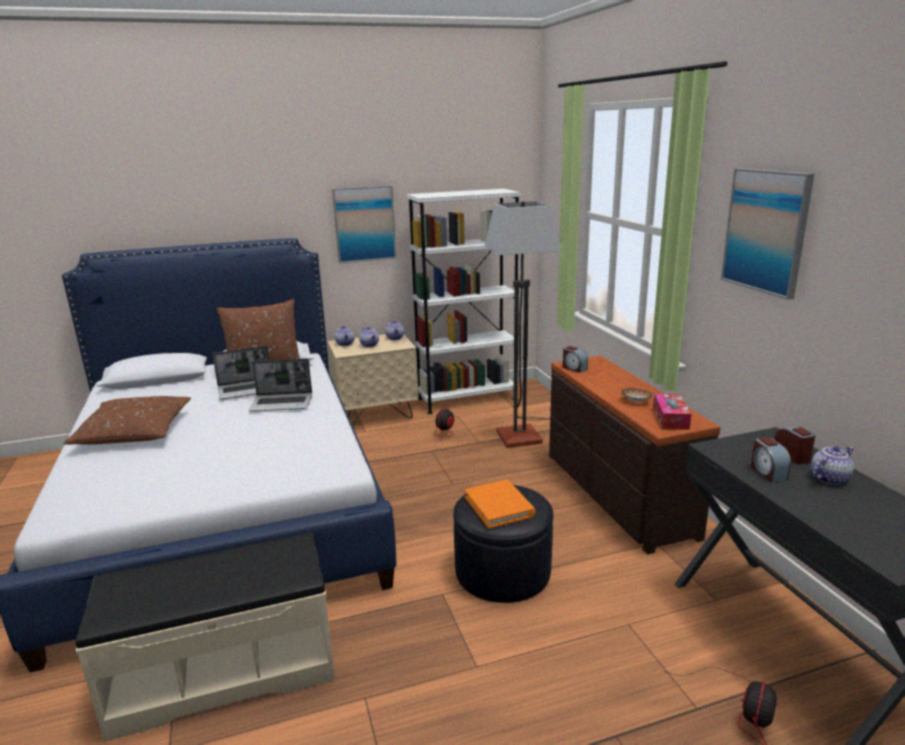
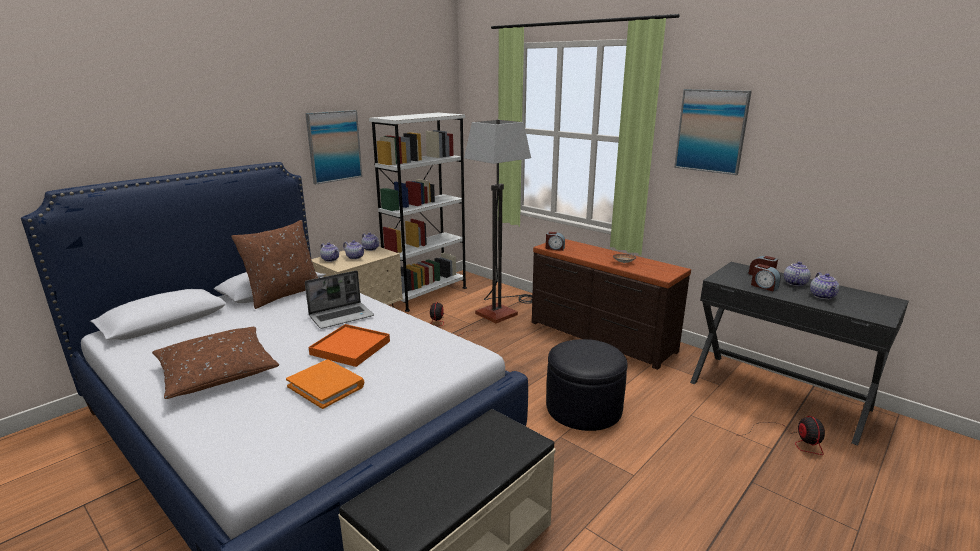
camera: 30 degrees left, 0 degrees up
laptop [213,346,269,399] -> none
orange book [464,480,535,529] -> orange book moved to [286,359,364,409]
tissue box [653,394,691,430] -> none
none -> orange tray [309,324,390,367]
none -> teapot [810,272,839,299]

